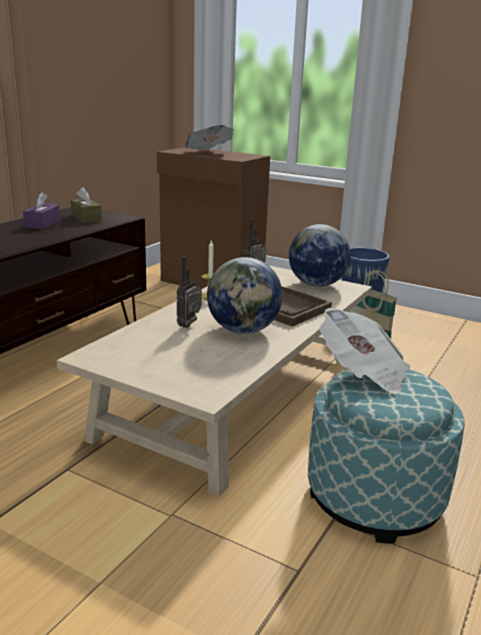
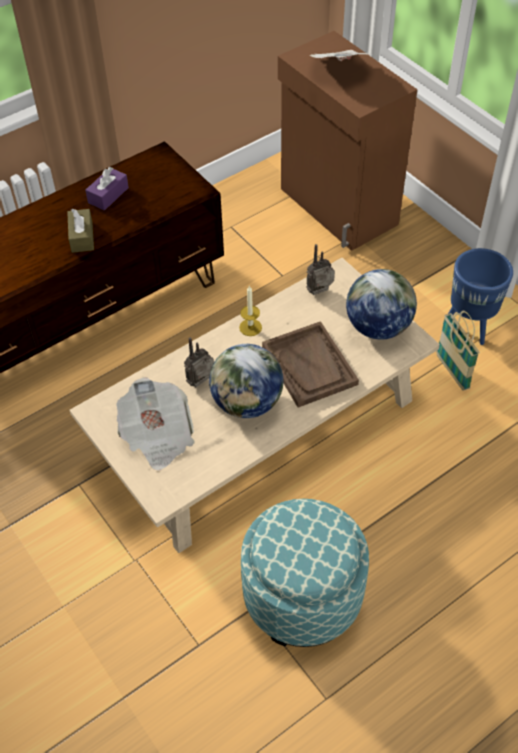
camera: 25 degrees right, 30 degrees up
brown tissue box [71,187,102,223] -> brown tissue box moved to [67,209,94,253]
newspaper [319,308,410,394] -> newspaper moved to [116,377,195,470]

